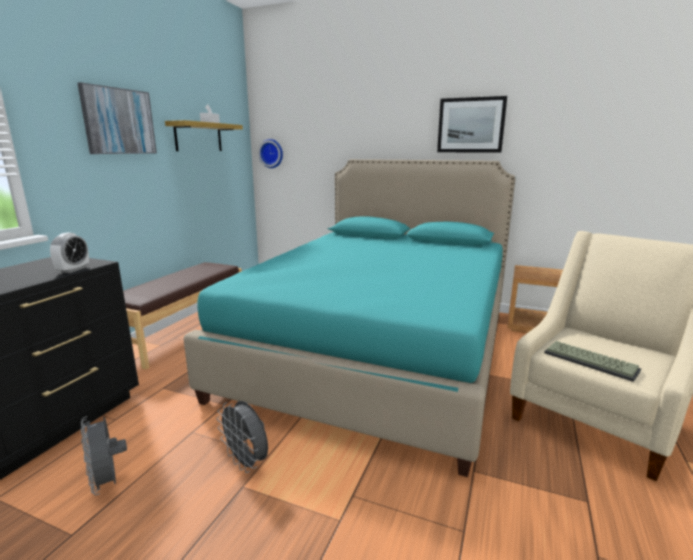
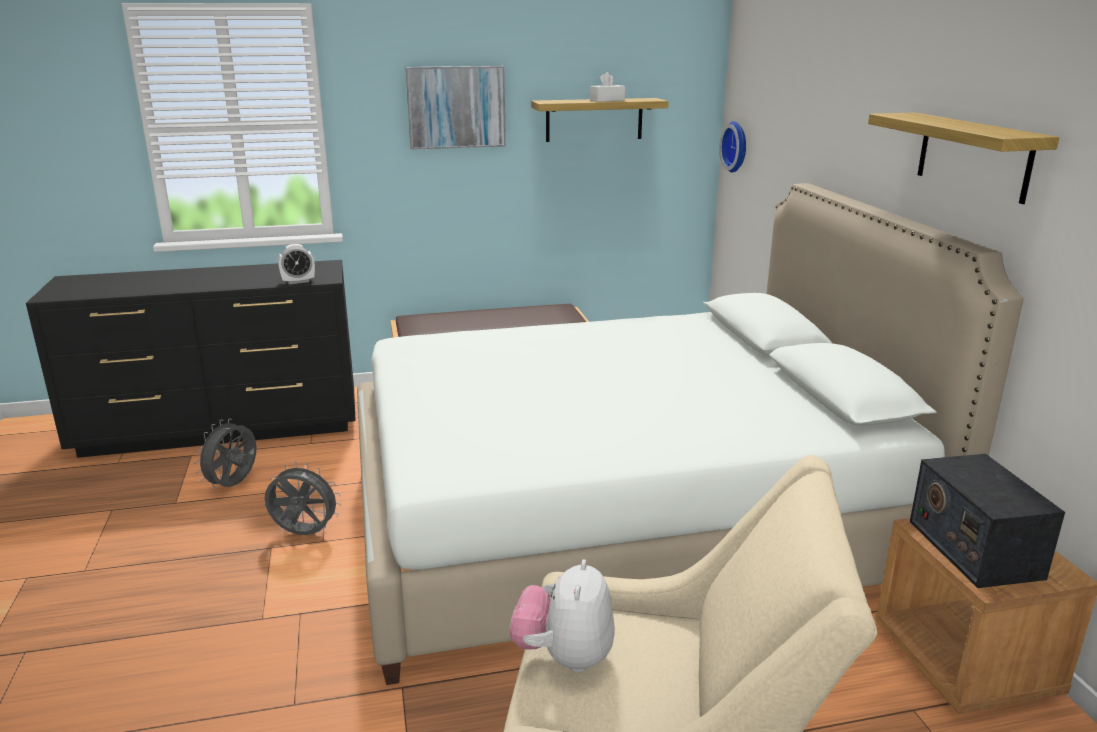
camera: 55 degrees right, 5 degrees up
turquoise bed [184,159,516,477] -> white bed [357,183,1023,685]
grey fan [217,401,268,473] -> grey fan turned 90 degrees clockwise [265,462,342,535]
picture [437,96,507,153] -> shelf [868,113,1059,204]
keyboard [544,341,641,382] -> plush toy [510,559,615,672]
none -> radio [910,454,1065,588]

